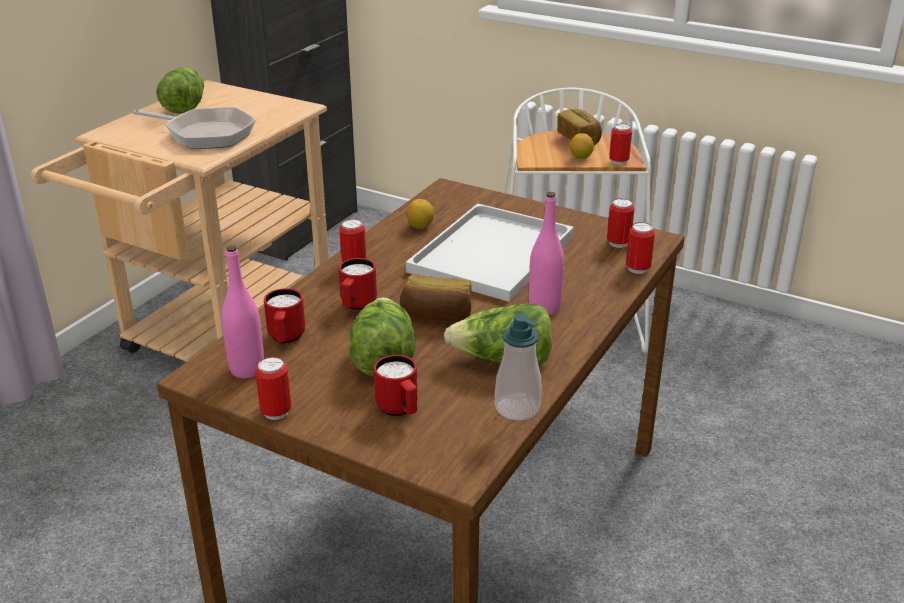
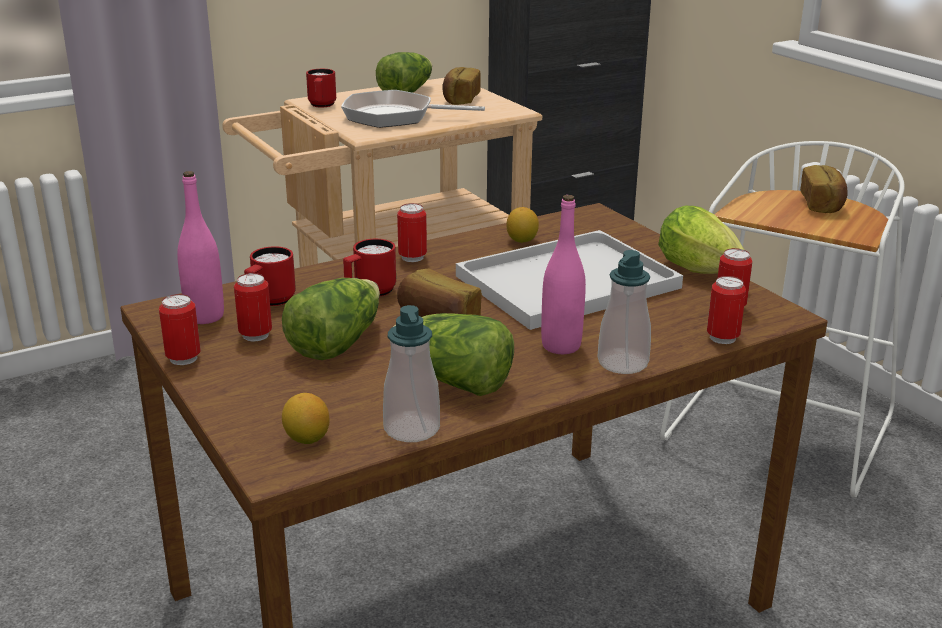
camera: 30 degrees right, 5 degrees down
frying pan [133,107,256,149] -> frying pan turned 135 degrees clockwise [341,90,485,128]
red mug [374,355,417,416] -> red mug moved to [306,69,336,108]
lemon [570,133,594,159] -> lemon moved to [282,393,330,444]
can [609,124,632,165] -> can moved to [234,273,272,341]
none -> bread [443,67,481,105]
none -> soap dispenser [598,250,651,374]
none -> lettuce [658,206,744,274]

